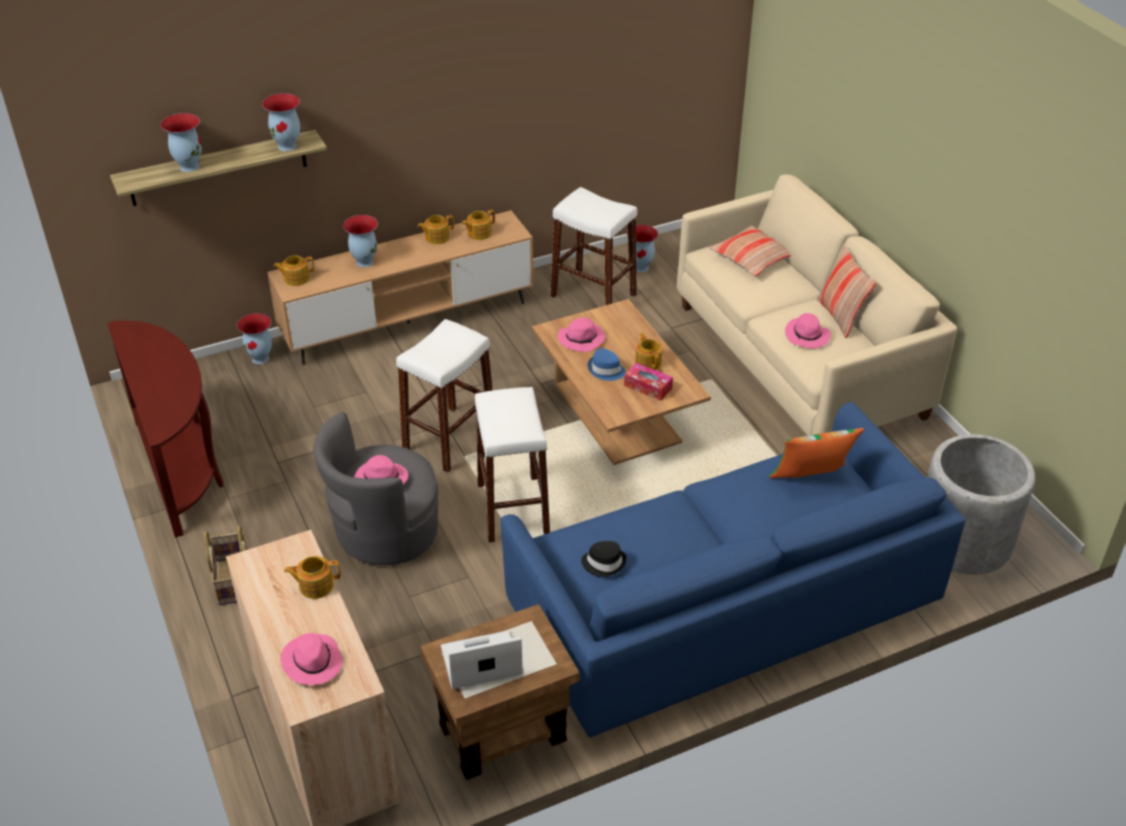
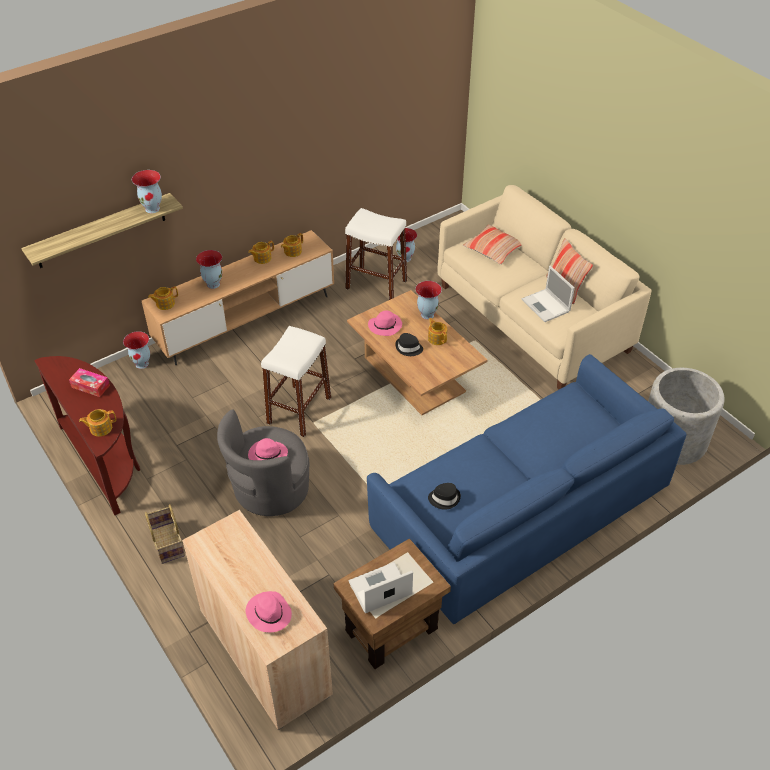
camera: 10 degrees left, 5 degrees up
vase [160,113,202,172] -> vase moved to [415,281,442,320]
teapot [284,556,341,599] -> teapot moved to [79,409,116,437]
white stool [474,387,550,543] -> none
blue hat [588,348,626,381] -> black hat [395,333,423,356]
tissue box [624,363,673,401] -> tissue box moved to [69,368,110,397]
pillow [769,428,864,478] -> none
pink hat [785,313,831,348] -> laptop [522,266,575,322]

